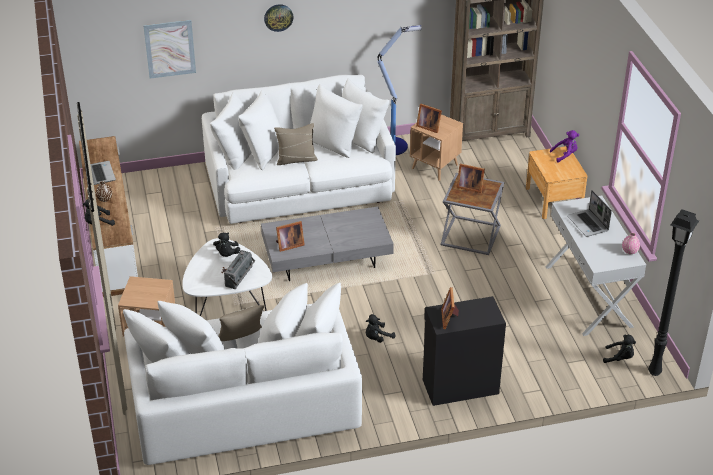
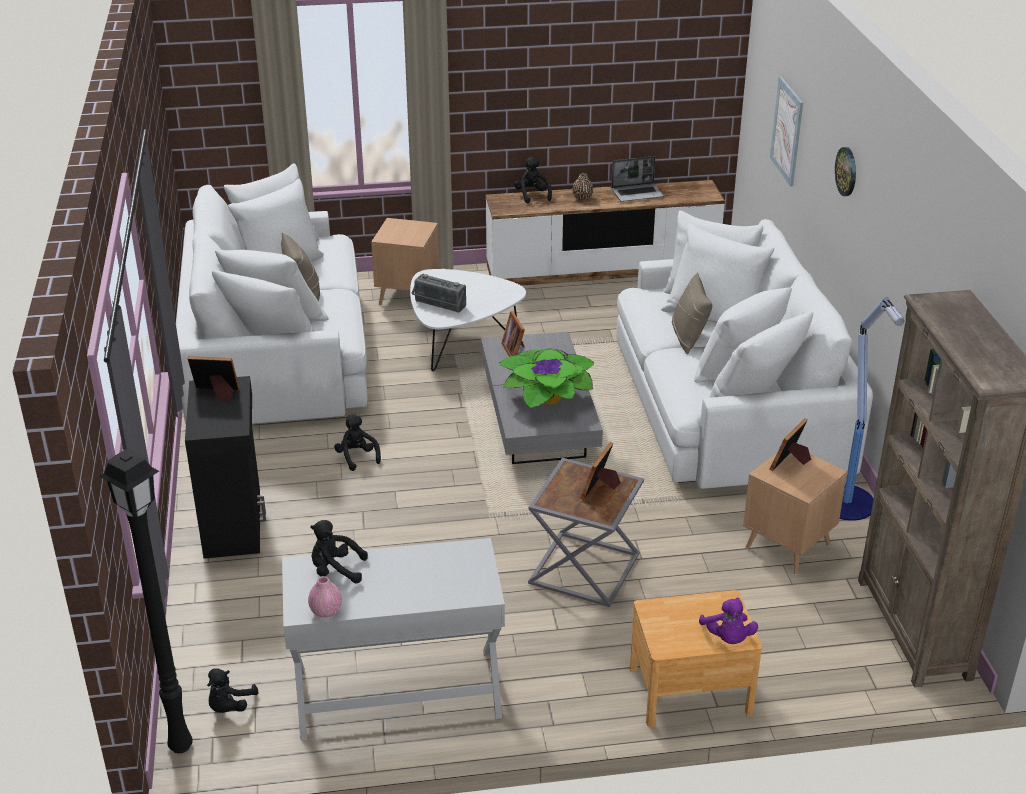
camera: 95 degrees right, 5 degrees down
black plush toy [213,233,240,257] -> black plush toy moved to [310,520,368,583]
laptop [567,190,612,237] -> none
none -> potted plant [499,348,594,409]

